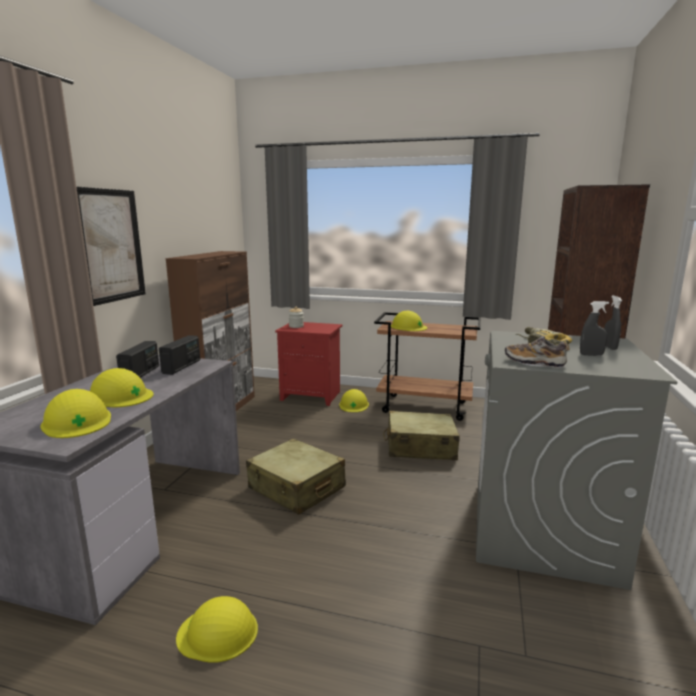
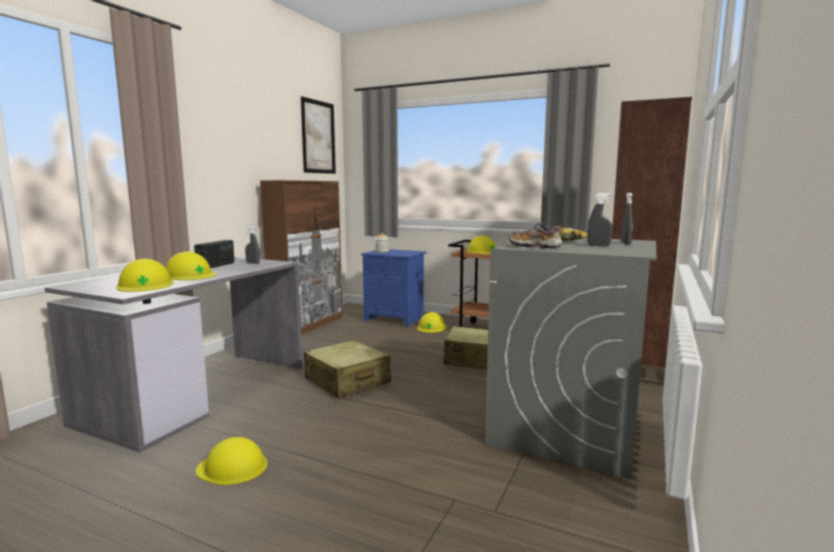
camera: 10 degrees right, 5 degrees down
picture [76,186,146,306] -> picture moved to [301,96,336,174]
radio [159,335,200,375] -> grey spray bottle [245,226,260,264]
red nightstand [275,322,343,406] -> blue nightstand [361,249,426,327]

